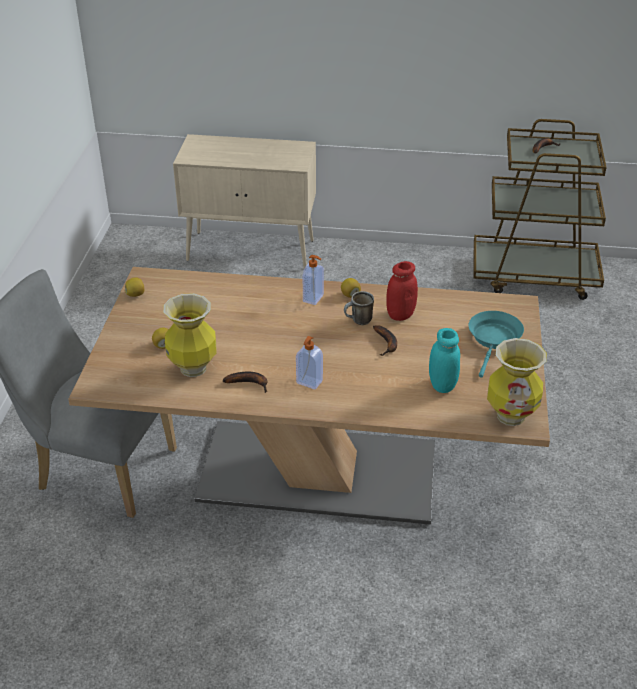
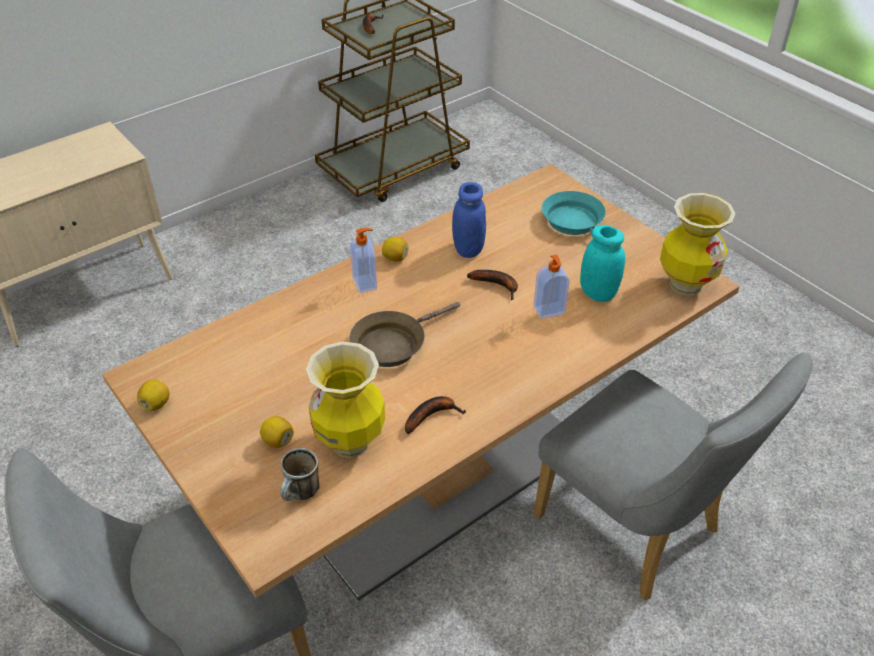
camera: 45 degrees left, 5 degrees up
soap dispenser [296,336,323,390] -> soap dispenser moved to [533,255,570,319]
mug [344,291,374,325] -> mug moved to [280,448,319,501]
red jar [386,261,418,321] -> blue jar [452,182,486,258]
none -> brown frying pan [350,302,460,367]
none -> grey chair [533,353,813,600]

